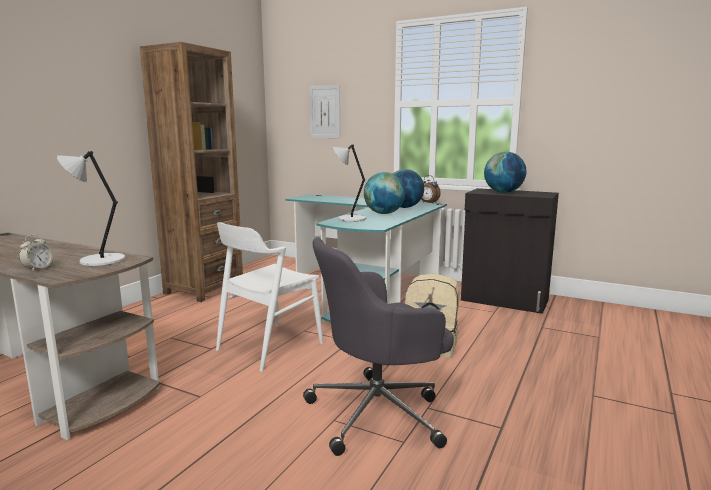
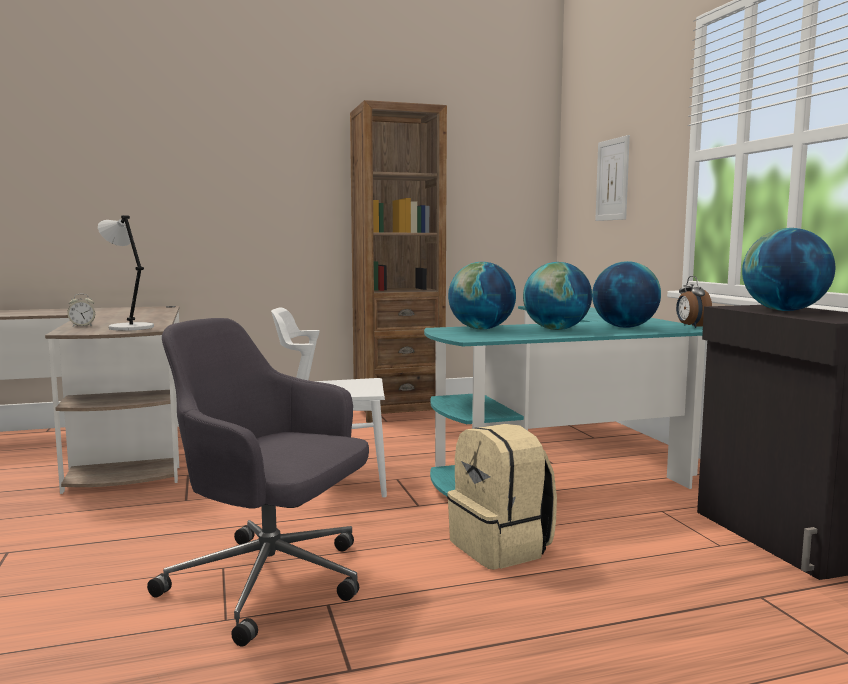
camera: 45 degrees right, 5 degrees down
grey table lamp [333,144,366,222] -> globe [448,262,516,329]

